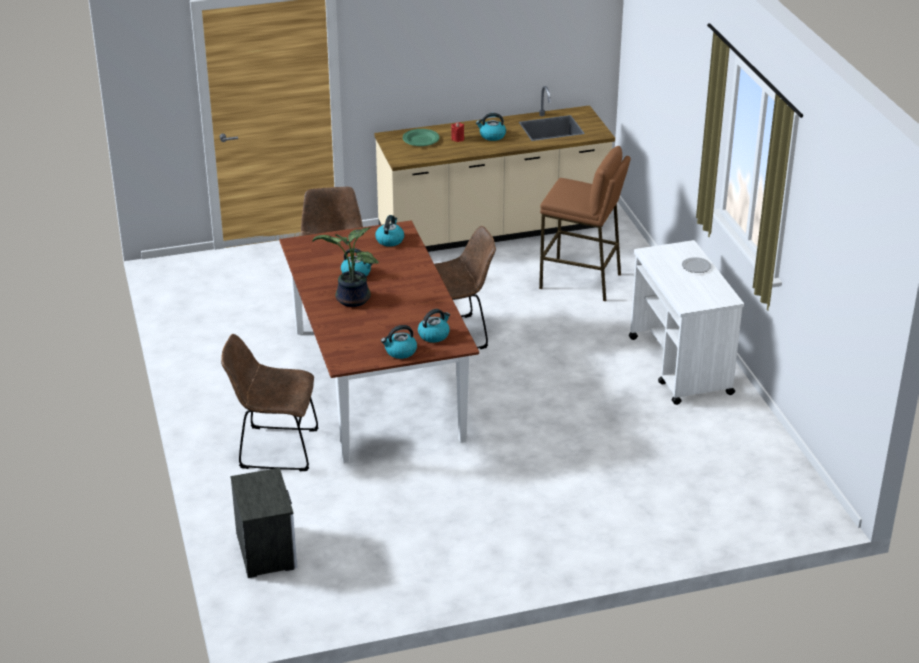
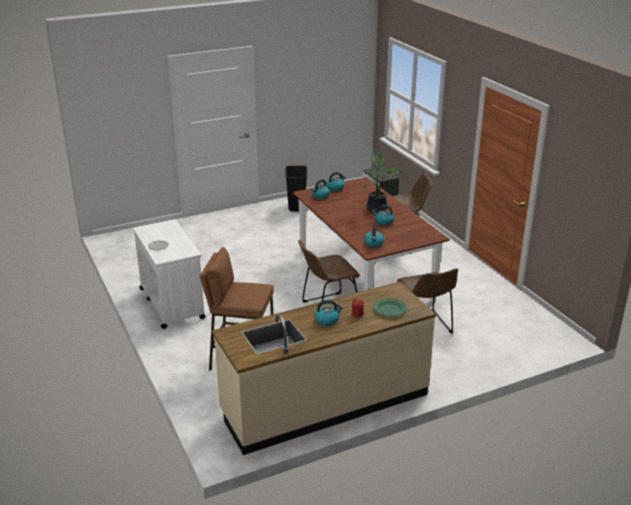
camera: 170 degrees right, 5 degrees down
none -> black trash can [285,166,307,212]

